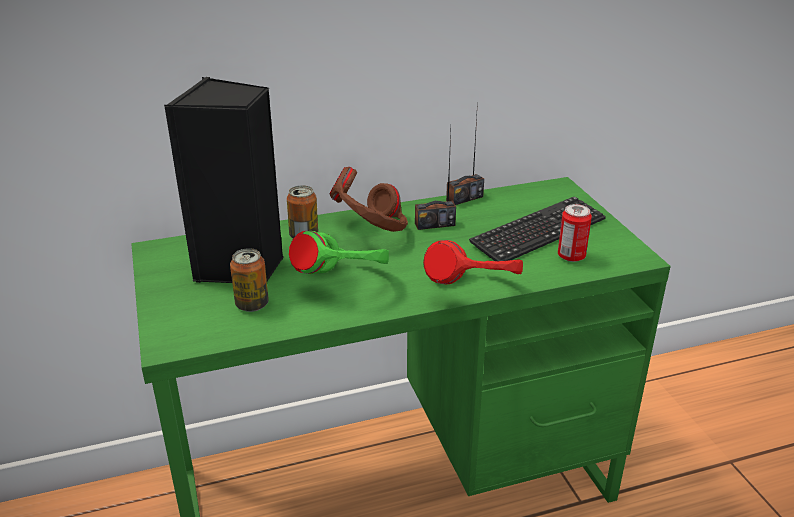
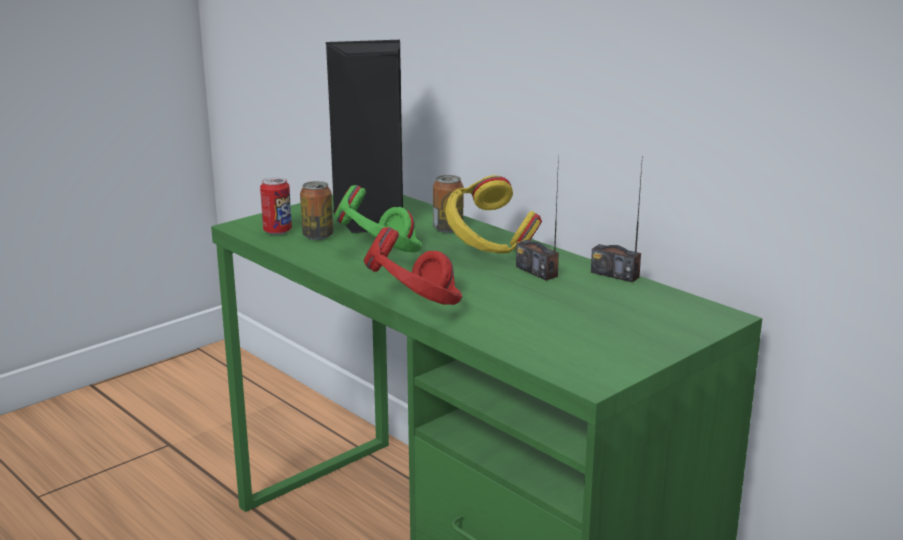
camera: 65 degrees right, 10 degrees down
brown headphones [330,167,408,232] -> yellow headphones [445,175,542,254]
keyboard [469,197,606,261] -> none
can [558,204,592,262] -> can moved to [260,177,292,235]

